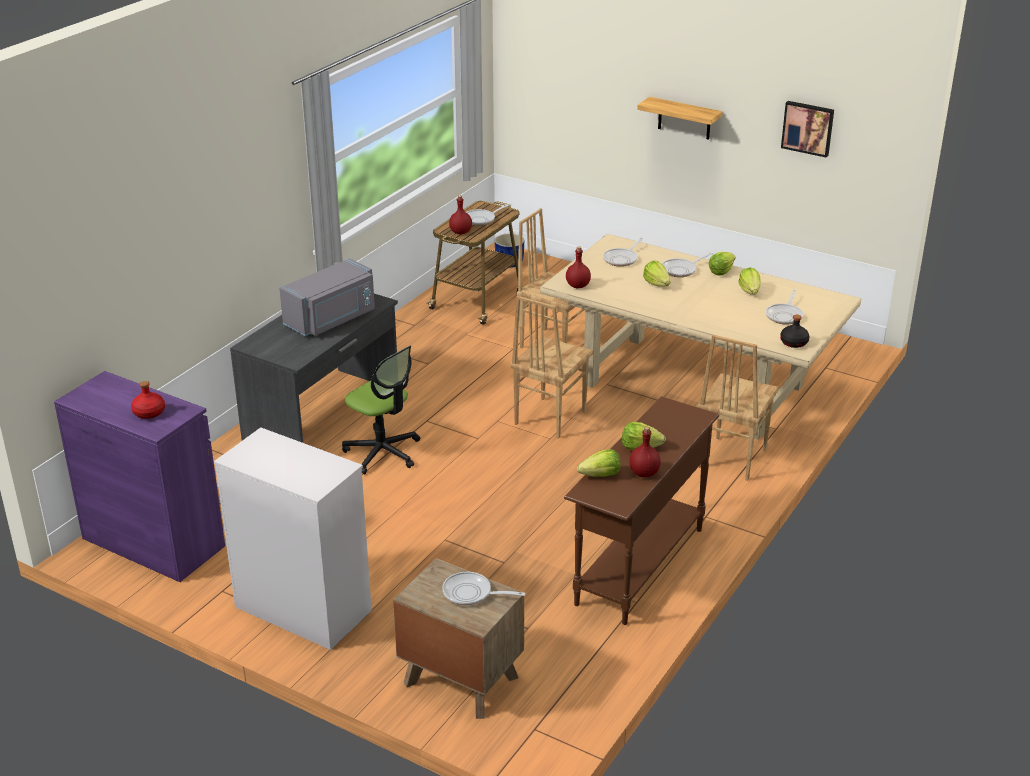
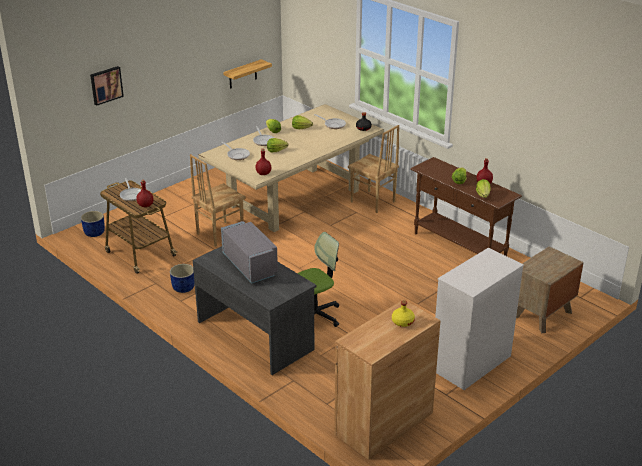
camera: 75 degrees left, 0 degrees up
purple cabinet [54,371,225,582] -> brown cabinet [334,299,441,460]
red bottle [131,381,165,419] -> yellow bottle [392,300,415,327]
frying pan [442,572,526,606] -> none
brown chair [510,296,593,439] -> none
shelf [637,97,722,140] -> shelf moved to [223,59,272,89]
picture [781,101,834,158] -> picture moved to [90,66,124,106]
none -> blue planter [170,264,195,293]

